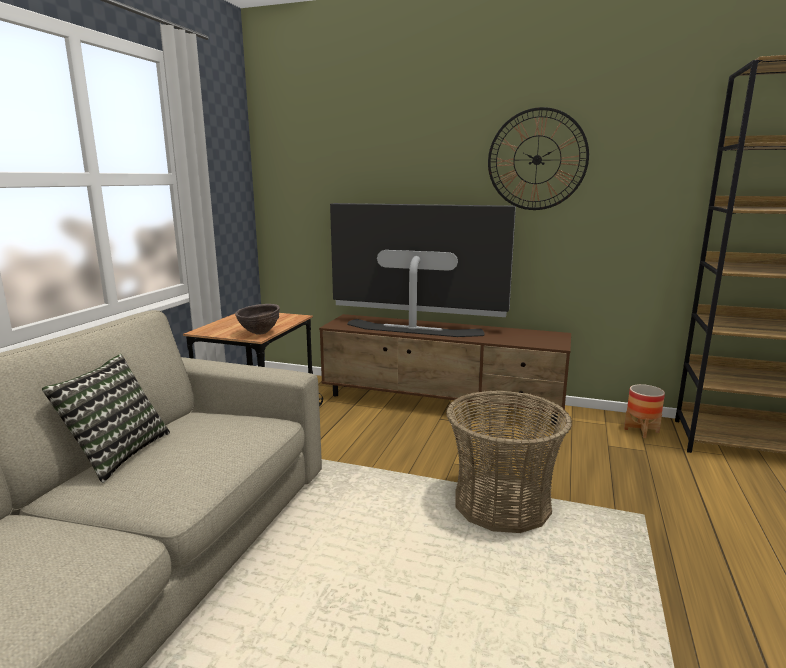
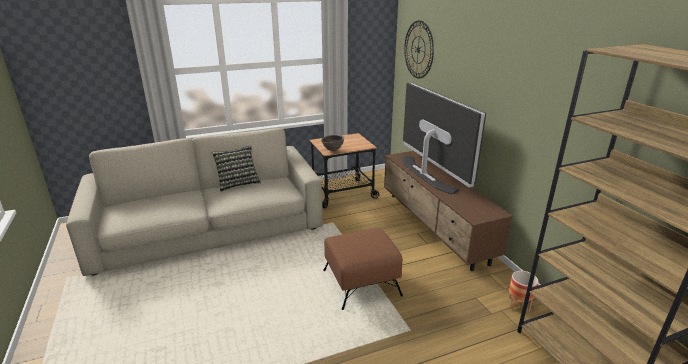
camera: 50 degrees right, 10 degrees up
basket [446,390,572,533] -> brown ottoman [323,228,403,310]
wall clock [488,107,589,210] -> wall clock moved to [404,20,434,79]

